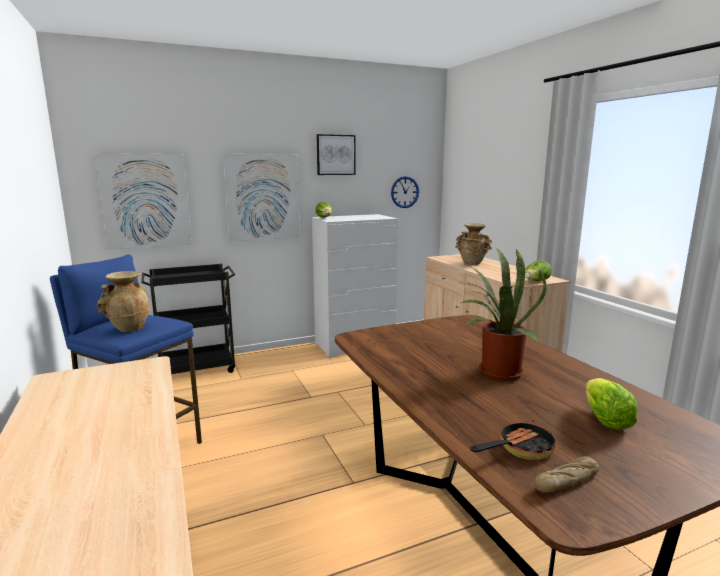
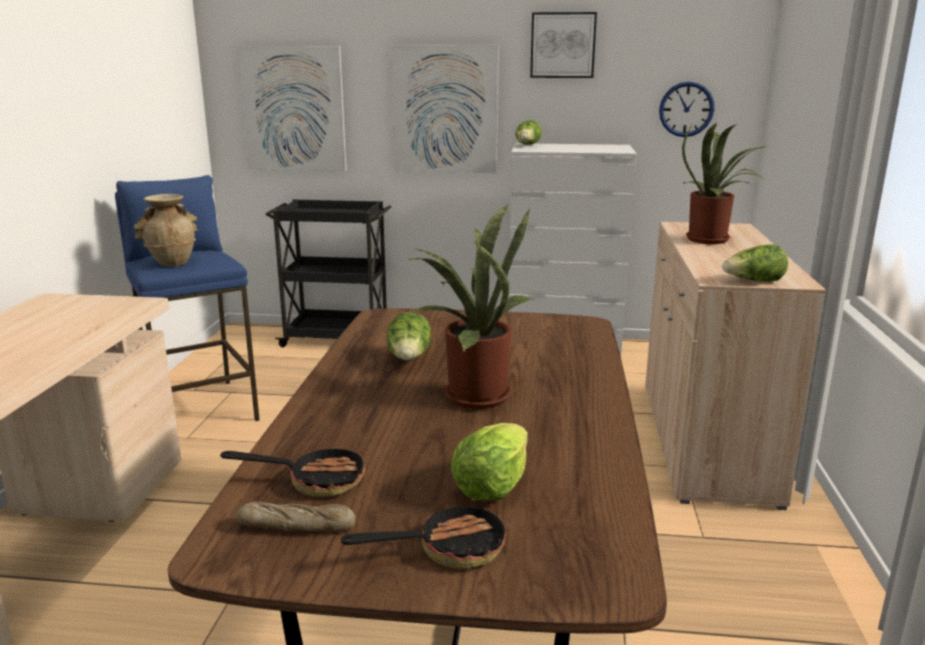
camera: 30 degrees right, 5 degrees up
beige vase [455,223,492,265] -> potted plant [682,122,766,244]
none -> frying pan [341,496,506,569]
none -> lettuce [386,312,431,360]

